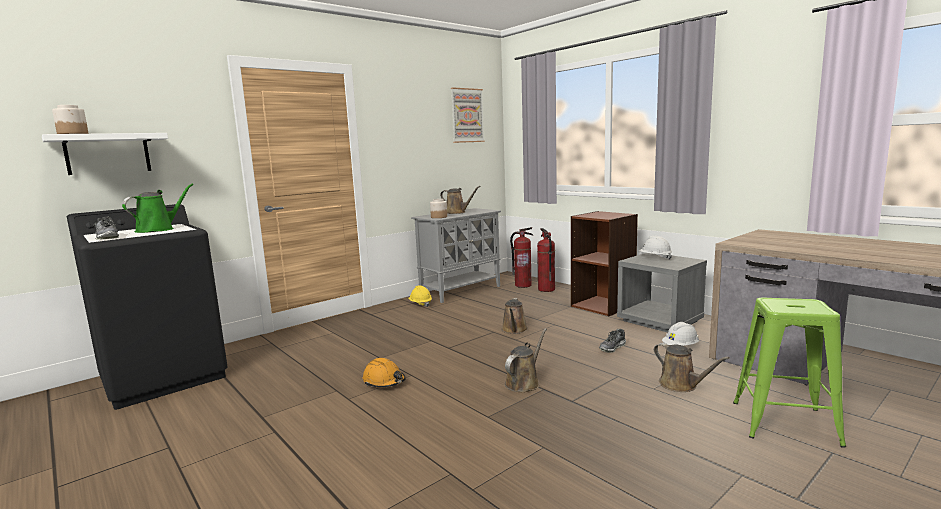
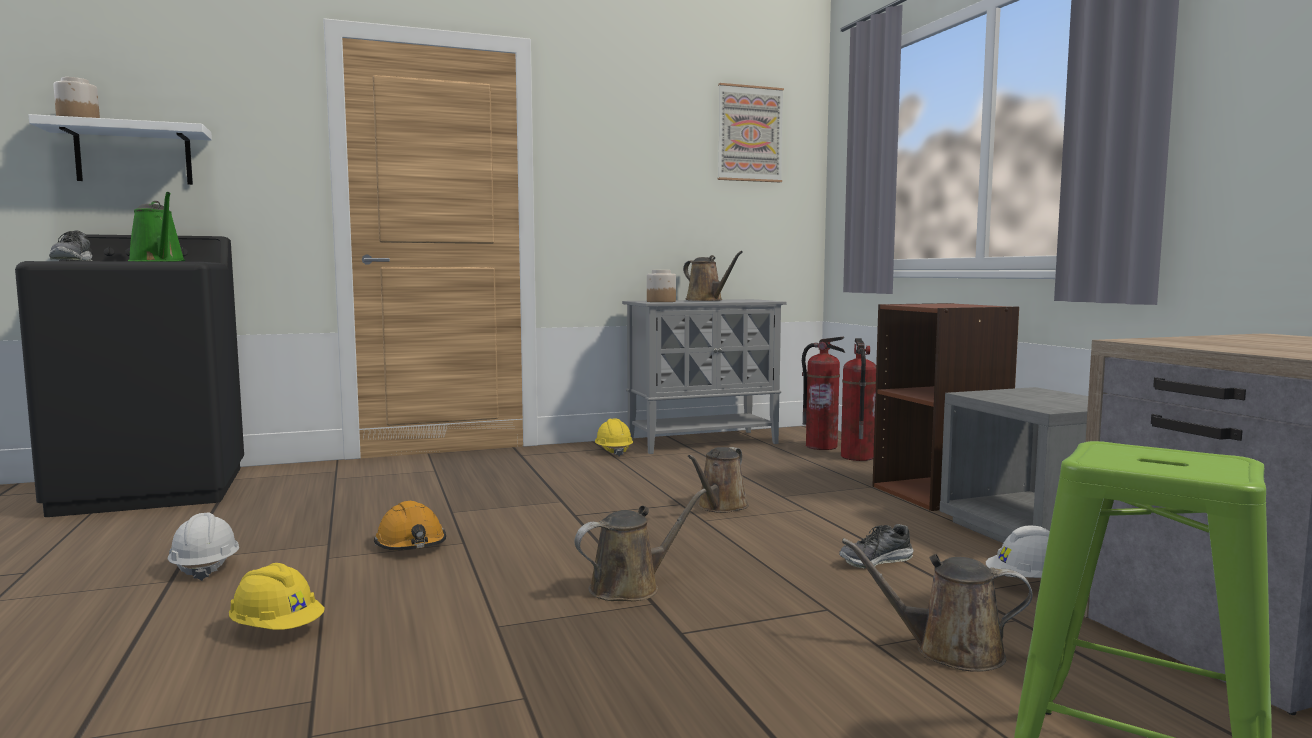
camera: 20 degrees right, 5 degrees down
green watering can [122,184,193,233] -> green watering can turned 90 degrees clockwise [128,192,185,262]
white hard hat [639,236,672,260] -> white hard hat moved to [168,513,239,581]
brown watering can [654,343,730,392] -> brown watering can turned 120 degrees clockwise [842,538,1033,672]
none -> yellow hard hat [229,563,325,630]

